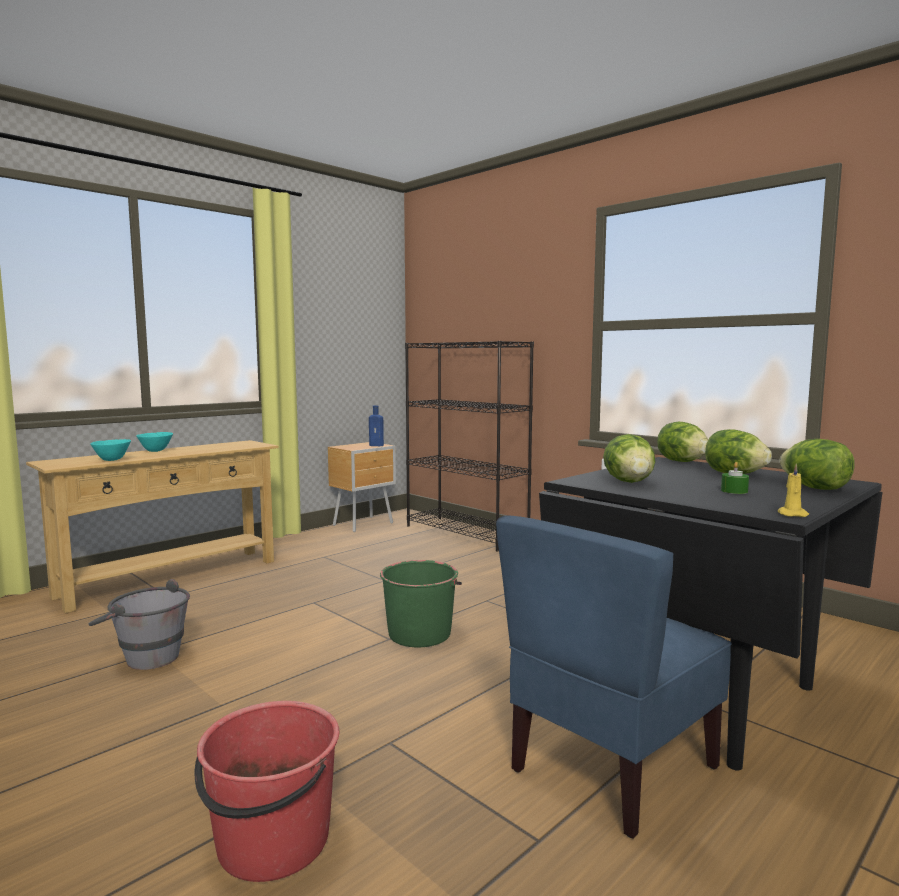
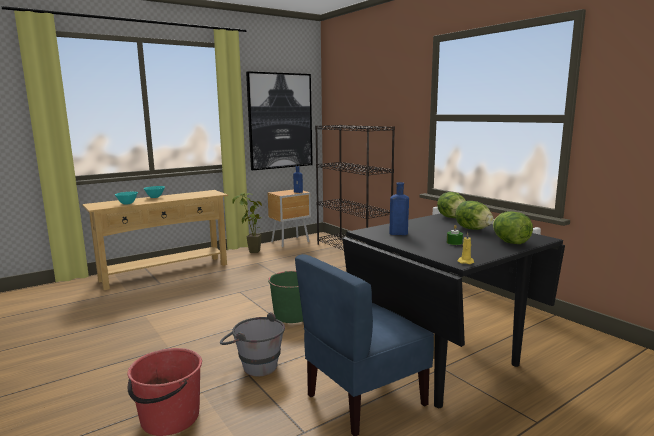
camera: 10 degrees right, 5 degrees up
grey bucket [89,579,190,670] -> grey bucket moved to [220,312,285,376]
lettuce [603,434,655,483] -> blue bottle [389,182,409,235]
none -> potted plant [232,193,262,253]
none -> picture [246,71,313,170]

